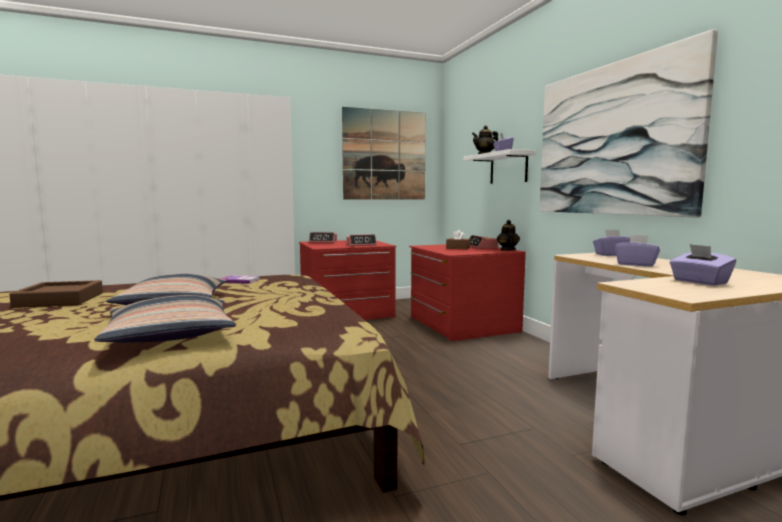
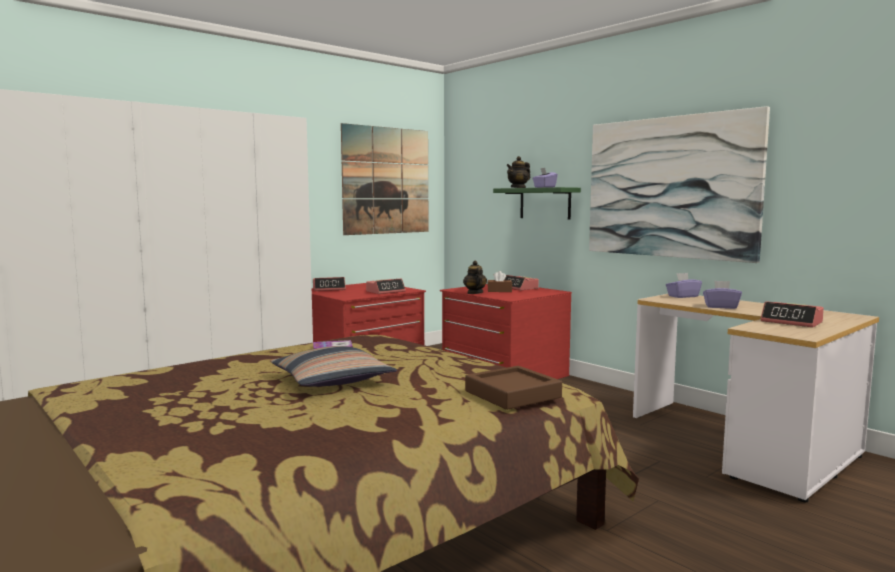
camera: 20 degrees left, 0 degrees up
brown tray [9,280,103,308] -> brown tray moved to [465,366,562,410]
pillow [94,295,236,343] -> none
white shelf [463,149,536,184] -> green shelf [493,187,581,220]
teapot [497,220,520,251] -> teapot moved to [463,260,487,294]
purple tissue box [670,244,736,286] -> alarm clock [760,301,824,327]

